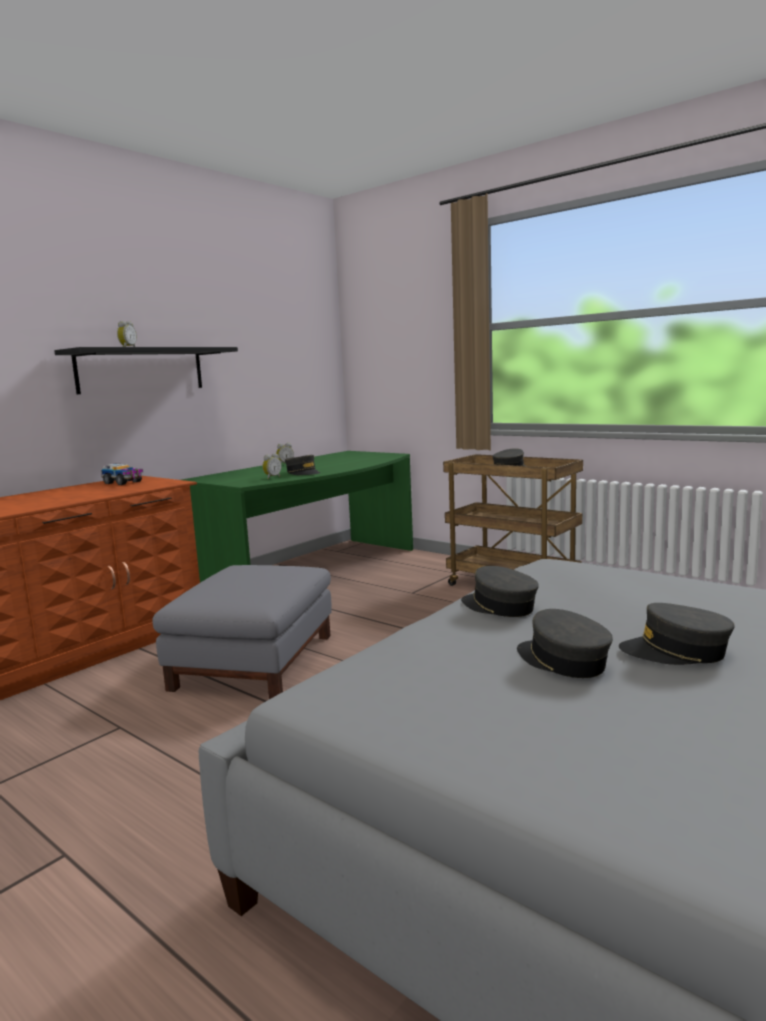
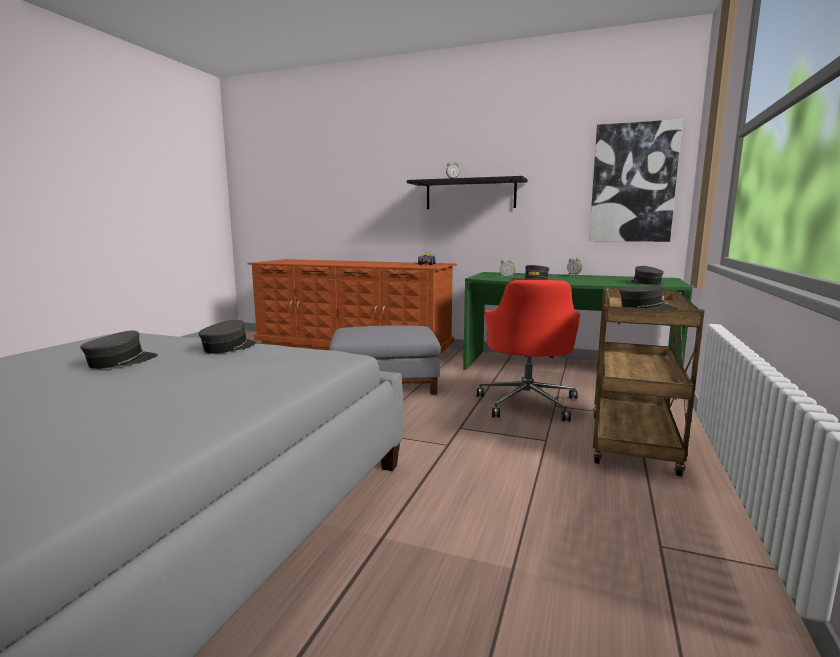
camera: 70 degrees right, 0 degrees up
grey cap [619,603,735,665] -> grey cap moved to [631,266,664,285]
none -> red office chair [477,280,580,422]
none -> picture [589,119,683,242]

